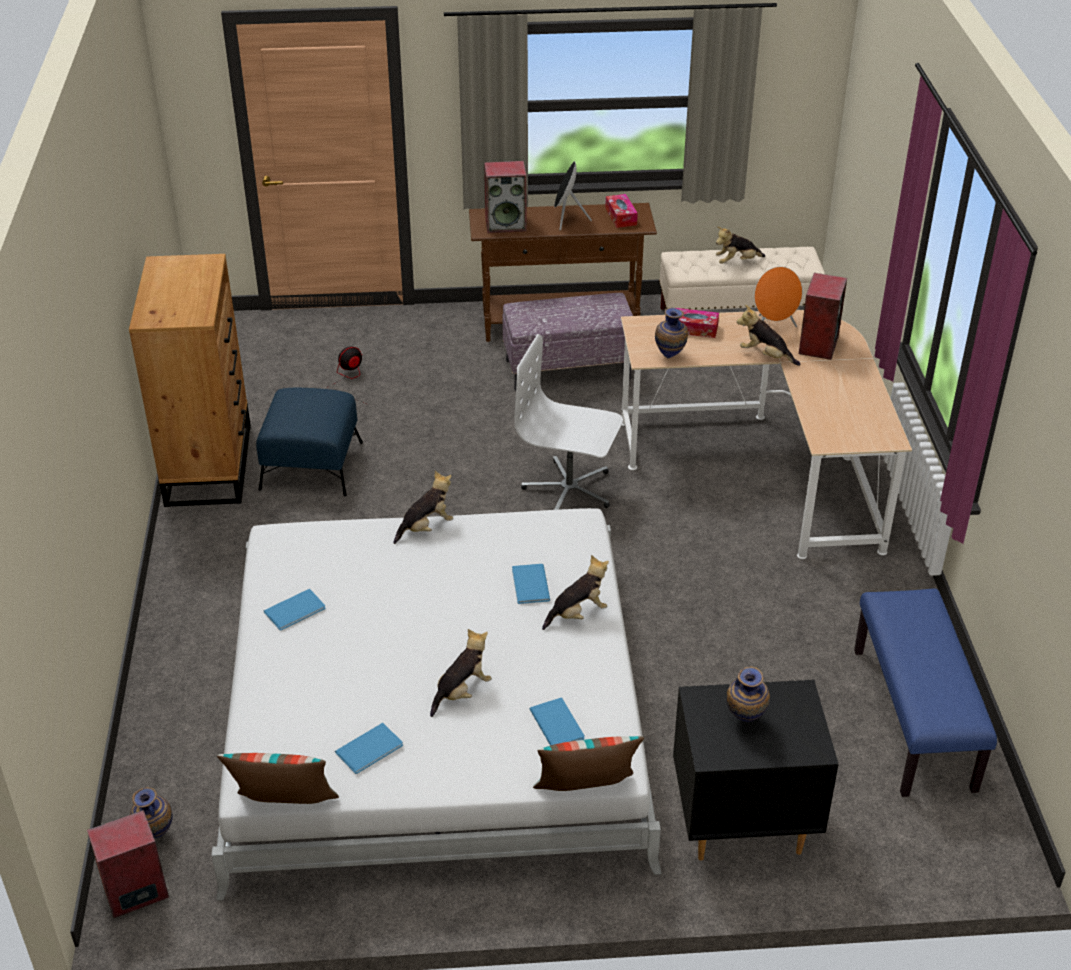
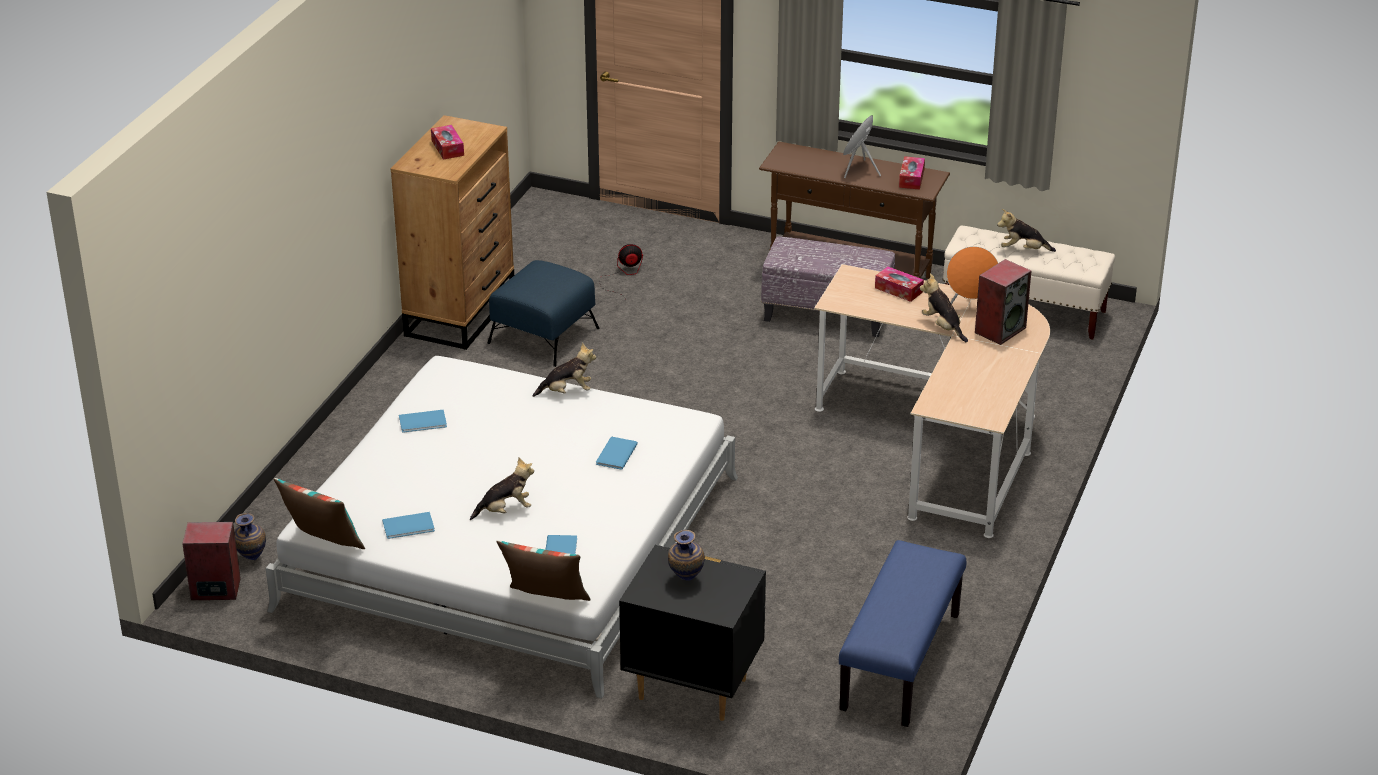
camera: 25 degrees right, 5 degrees down
speaker [484,161,527,233] -> none
white office chair [514,334,623,510] -> none
plush toy [542,555,609,630] -> none
vase [655,308,688,359] -> none
none -> tissue box [431,125,464,159]

